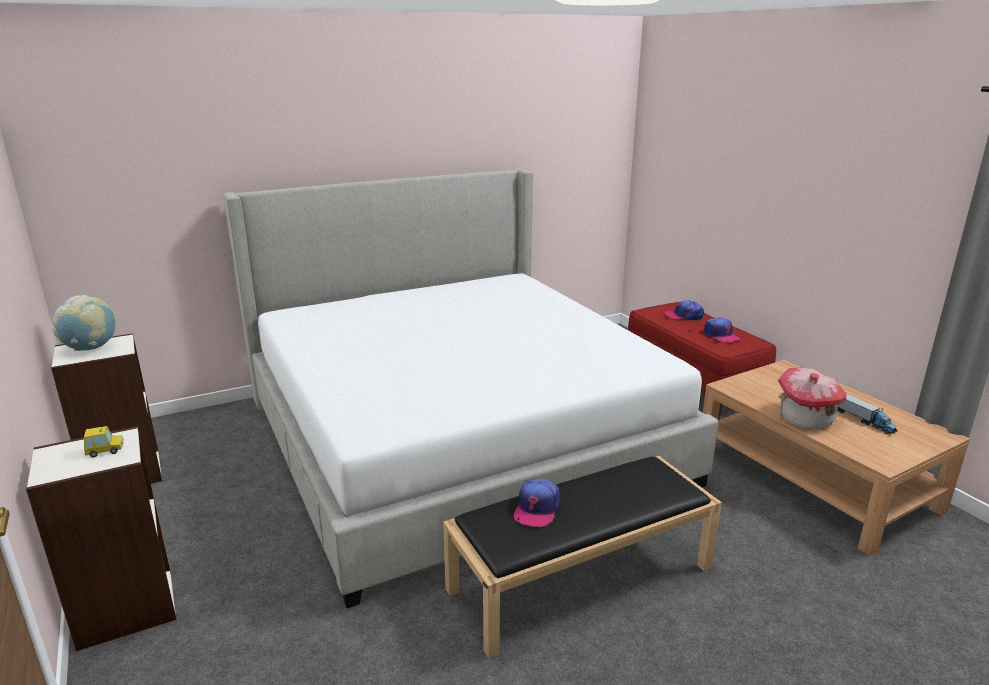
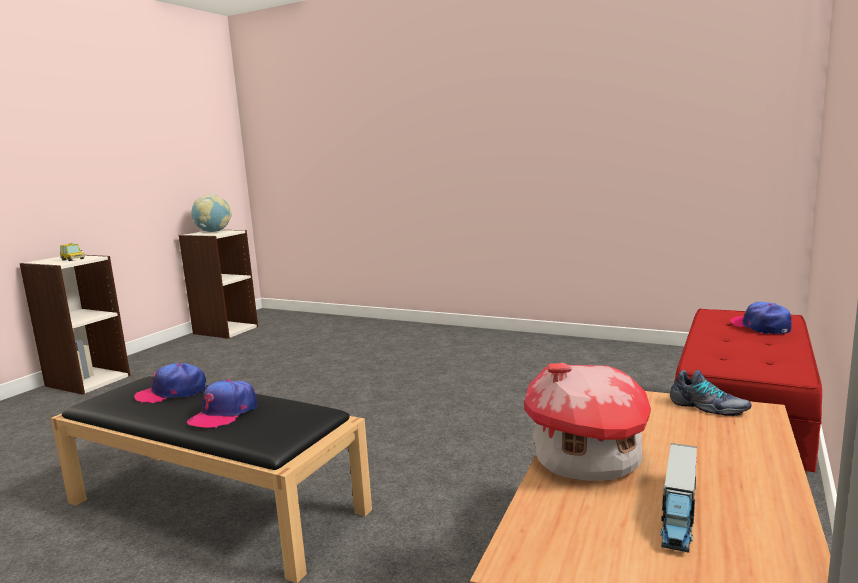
camera: 55 degrees right, 10 degrees down
bed [223,168,719,608] -> none
cap [704,318,740,342] -> cap moved to [187,379,257,428]
none -> shoe [670,370,752,416]

